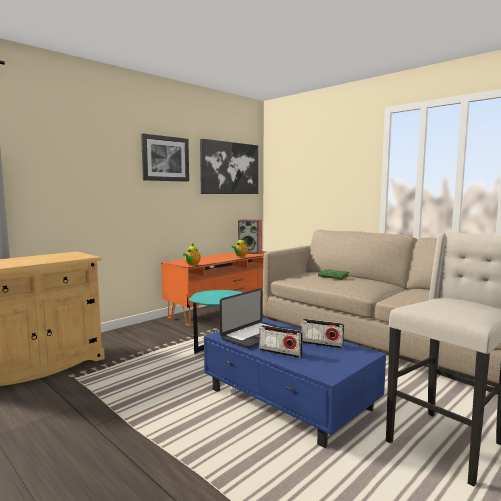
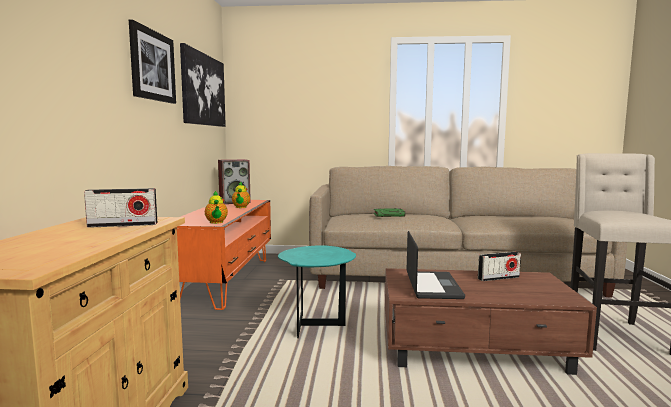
camera: 40 degrees left, 0 degrees up
blue coffee table [204,317,386,448] -> brown coffee table [385,268,597,375]
radio [259,325,303,358] -> radio moved to [84,188,157,228]

